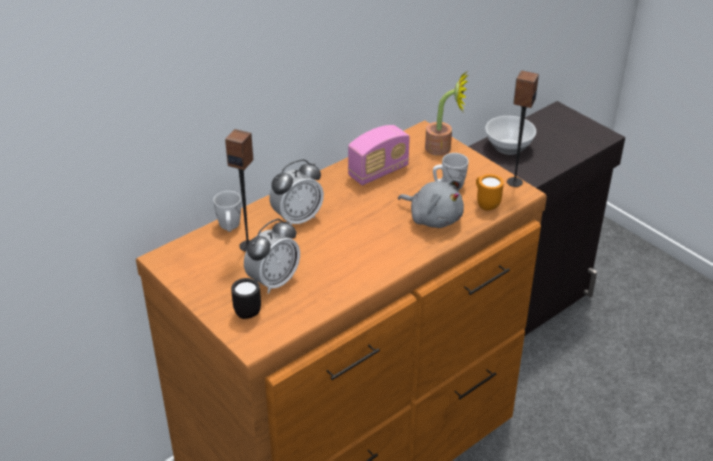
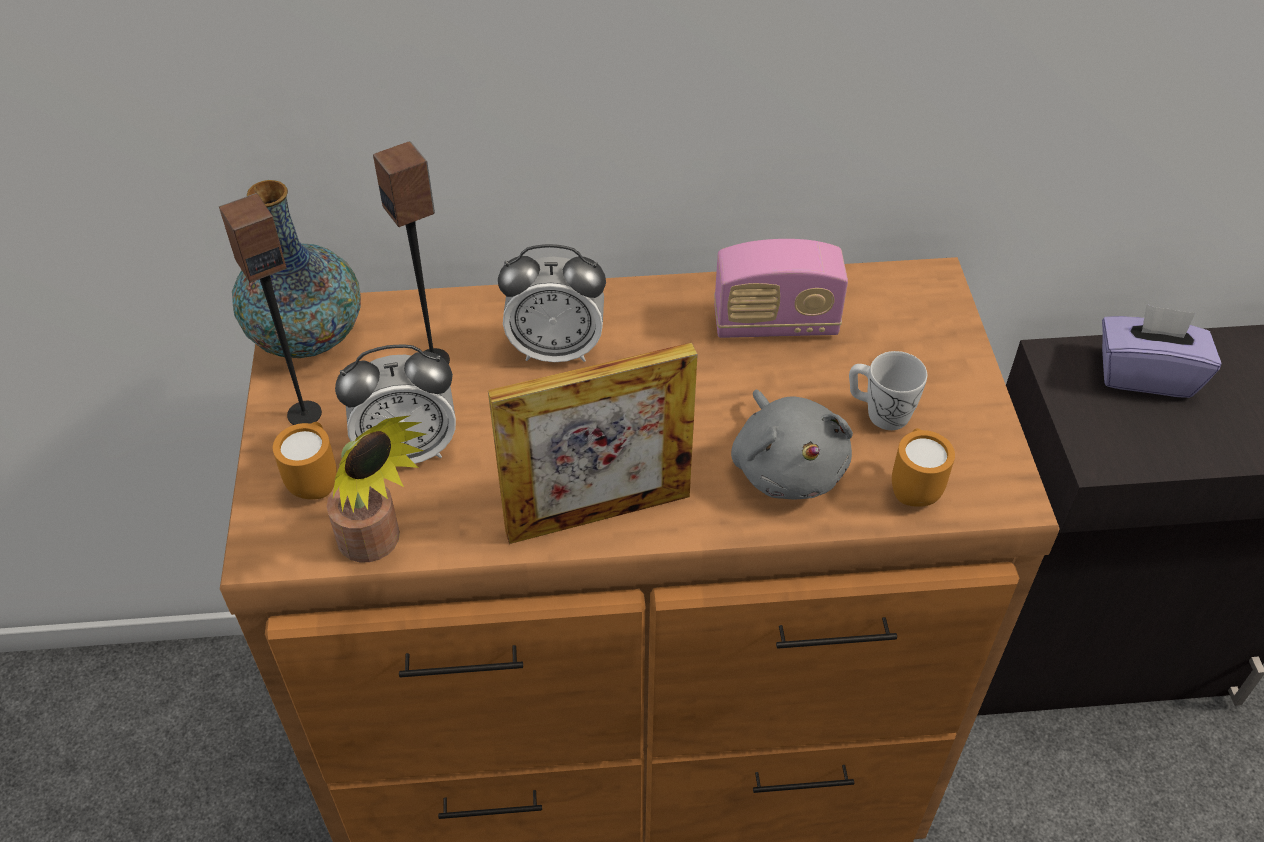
camera: 35 degrees right, 10 degrees up
white mug [213,191,241,232] -> none
black mug [231,278,261,319] -> orange mug [273,422,337,499]
potted plant [425,71,468,156] -> potted plant moved to [327,415,426,562]
bowl [485,116,536,155] -> purple tissue box [1102,304,1222,398]
speaker [507,71,539,187] -> speaker moved to [219,193,322,425]
none -> vase [232,180,361,358]
none -> picture frame [488,342,698,544]

